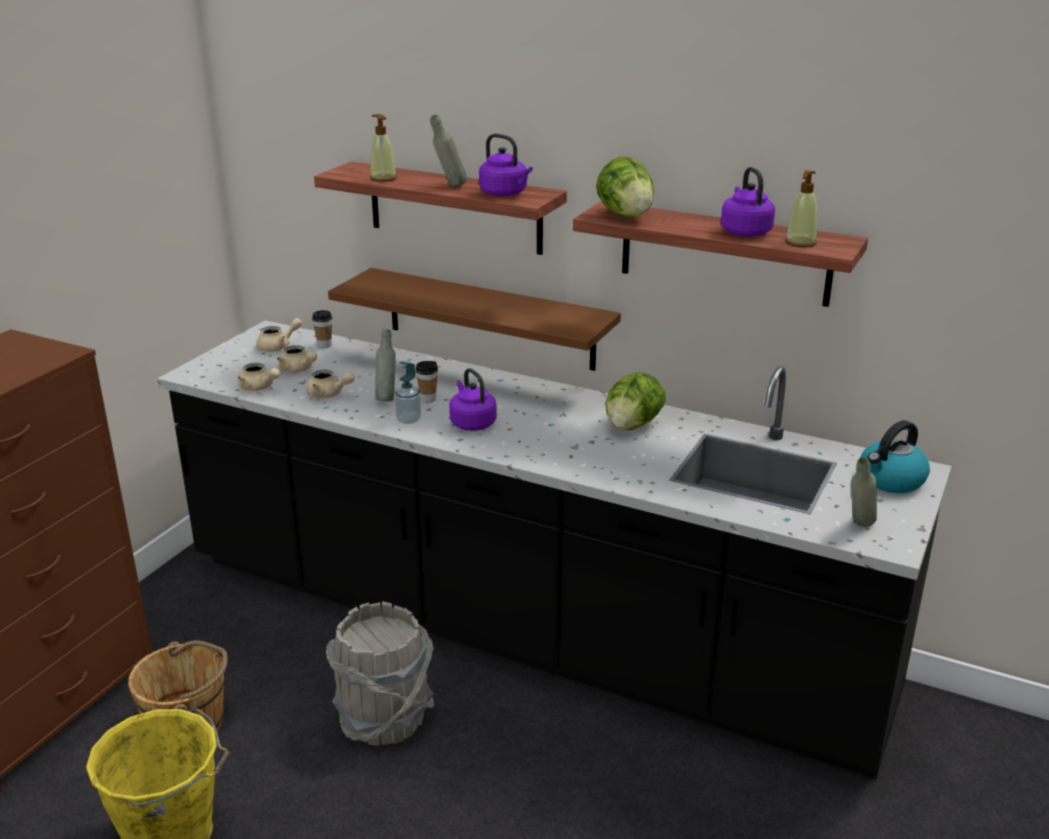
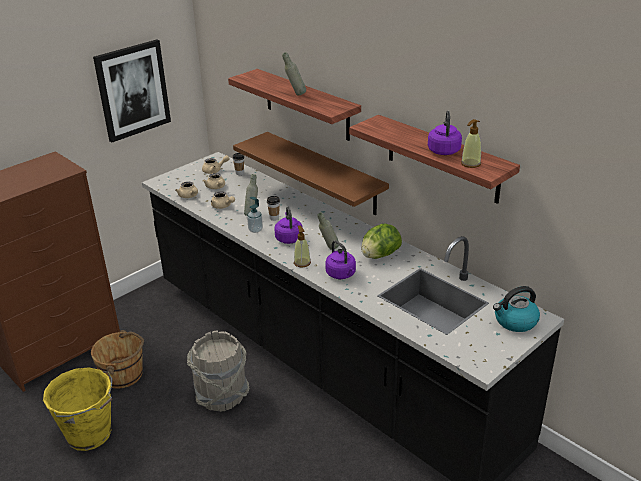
camera: 20 degrees right, 5 degrees up
soap dispenser [370,114,397,182] -> soap dispenser moved to [294,225,311,268]
purple kettle [479,134,533,196] -> purple kettle moved to [325,240,356,279]
lettuce [596,156,654,218] -> none
grey bottle [851,457,877,527] -> grey bottle moved to [317,212,339,250]
none -> picture [93,39,171,142]

